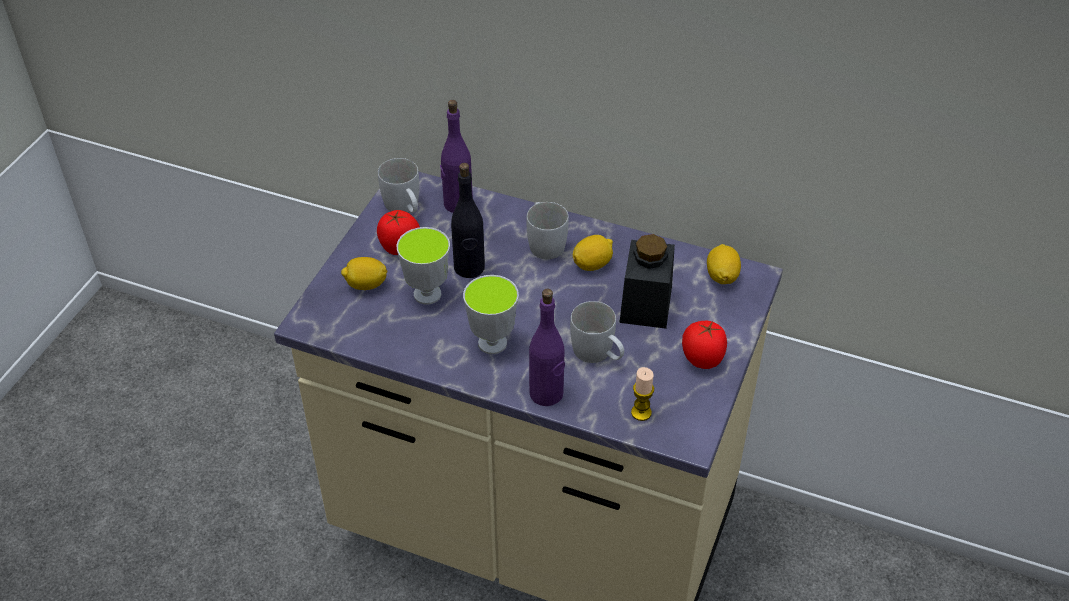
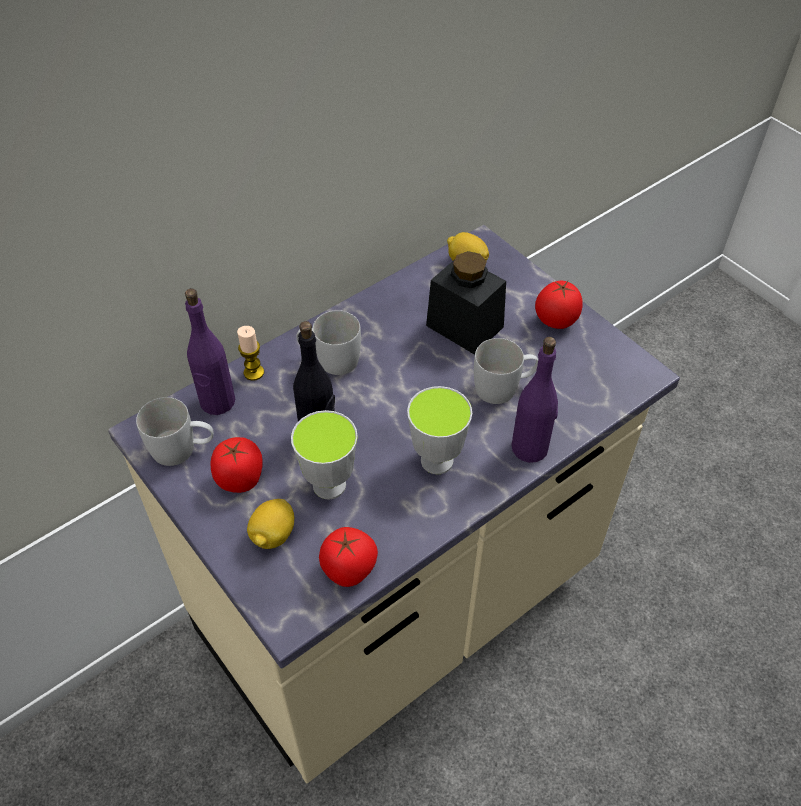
camera: 60 degrees left, 5 degrees up
lemon [573,235,613,271] -> none
candle [631,367,654,421] -> candle moved to [237,326,264,381]
none -> tomato [319,527,378,587]

